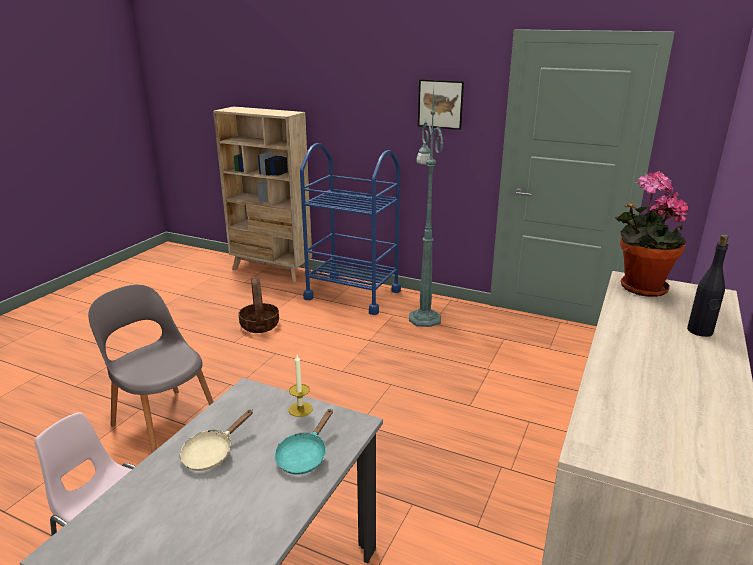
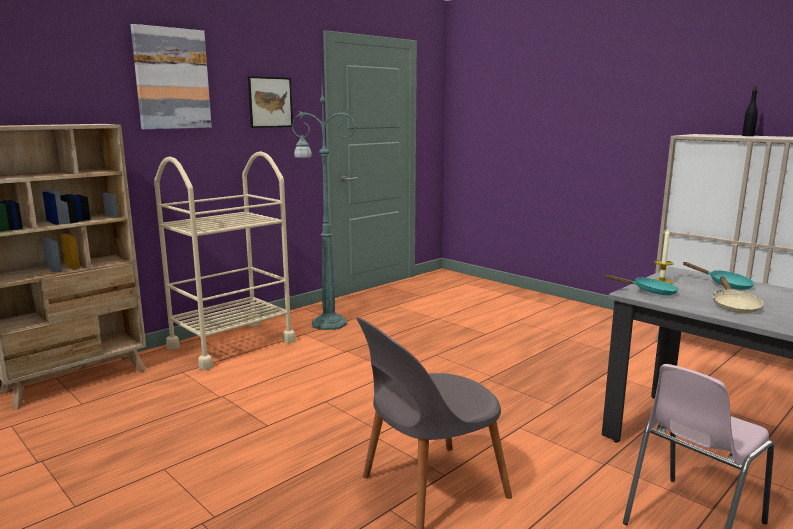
camera: 70 degrees left, 10 degrees down
beige frying pan [180,410,253,471] -> beige frying pan turned 45 degrees clockwise [713,277,763,314]
basket [238,277,279,333] -> none
blue cart [300,143,401,315] -> beige cart [154,151,296,370]
potted plant [615,171,688,297] -> none
none -> picture [130,24,212,129]
none -> turquoise frying pan [606,275,679,296]

